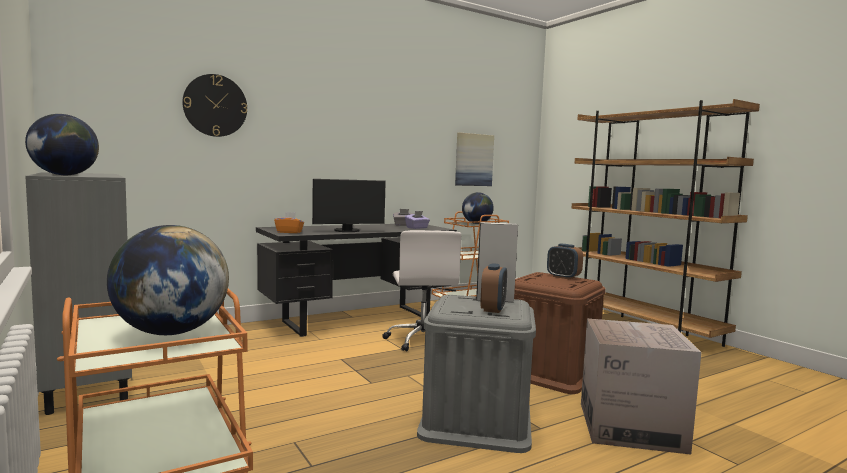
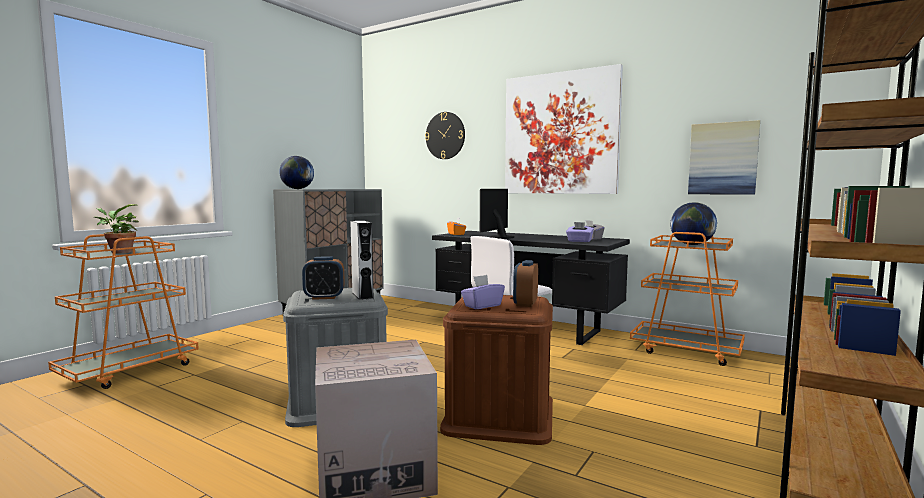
camera: 65 degrees right, 0 degrees up
globe [107,225,229,335] -> potted plant [94,204,139,254]
monitor [312,179,386,232] -> monitor turned 75 degrees clockwise [480,189,515,239]
none -> purple tissue box [461,275,505,309]
none -> picture [505,64,623,194]

